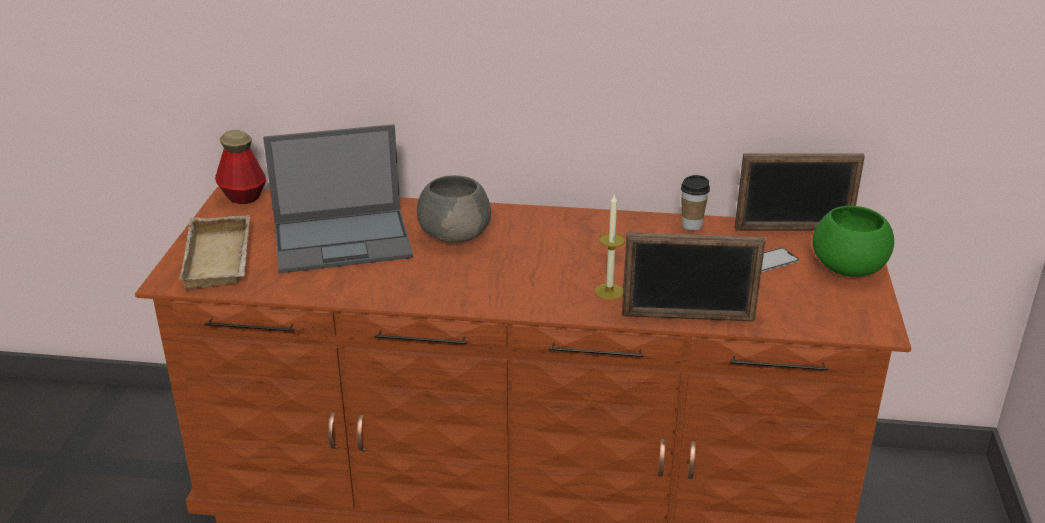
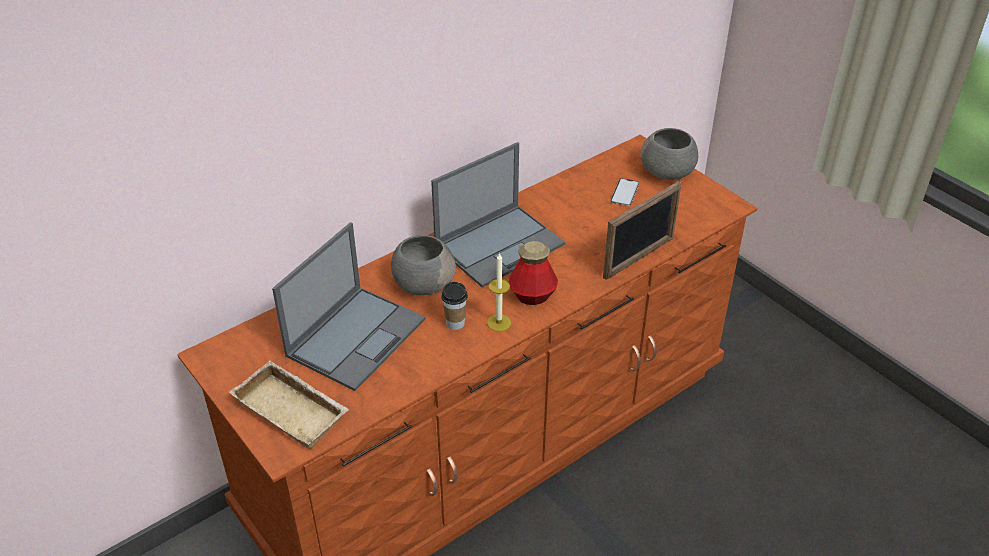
camera: 45 degrees left, 10 degrees up
bottle [215,130,266,204] -> bottle moved to [509,241,558,305]
candle [595,195,625,300] -> candle moved to [487,253,511,331]
cup [681,175,710,231] -> cup moved to [441,282,468,330]
picture frame [735,153,865,231] -> none
green bowl [813,206,894,277] -> grey bowl [640,128,698,180]
none -> laptop [431,142,565,287]

